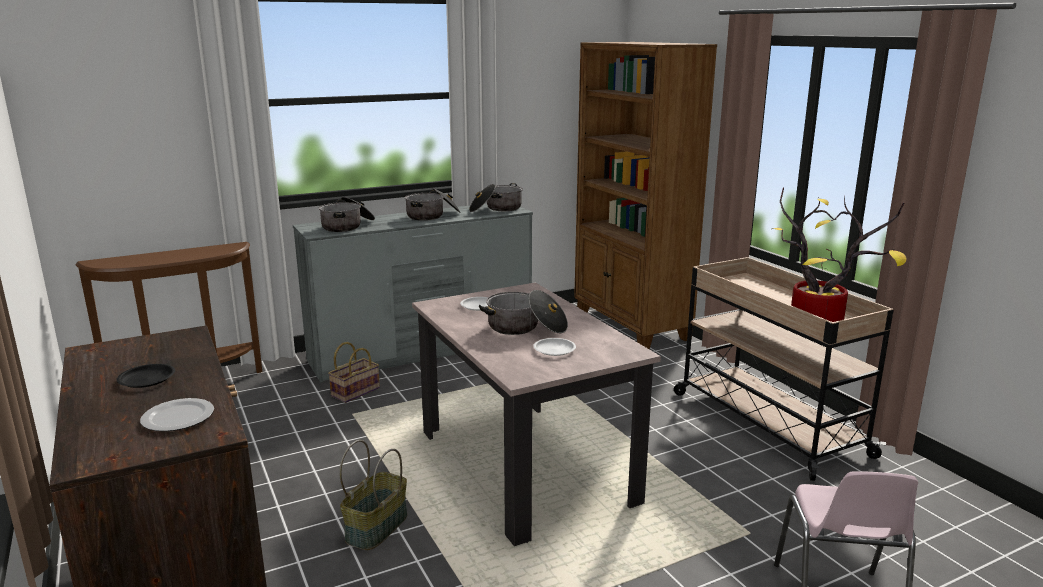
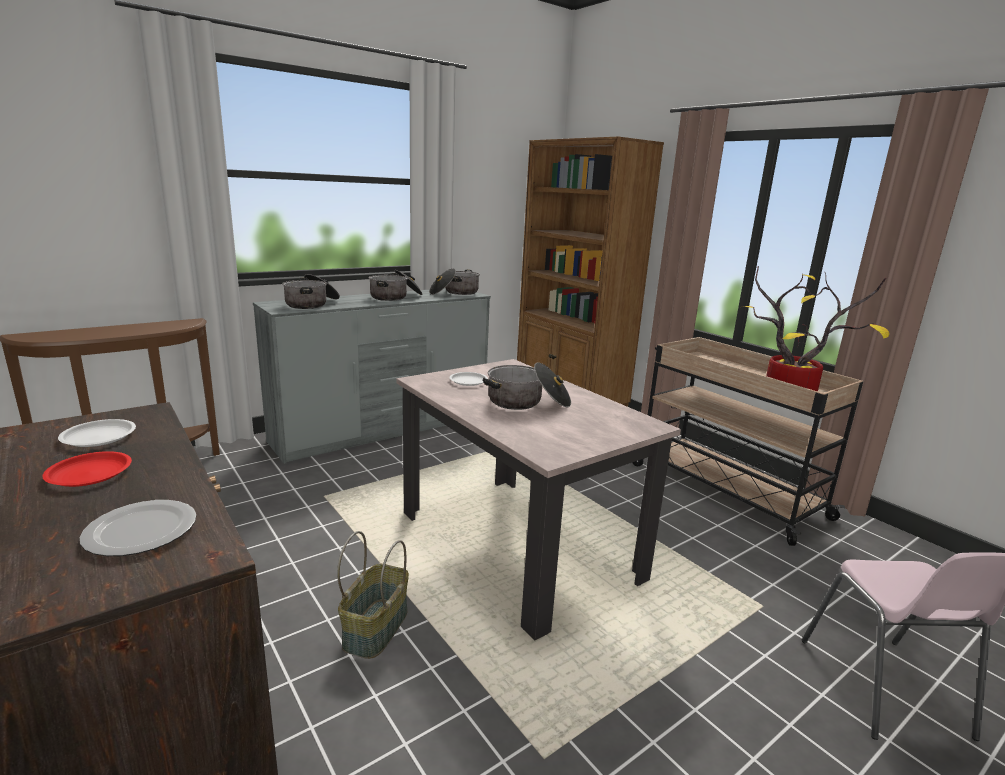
camera: 10 degrees left, 0 degrees up
black plate [117,364,175,388] -> red plate [42,451,132,487]
basket [328,342,380,403] -> none
white plate [533,338,576,356] -> white plate moved to [58,419,136,447]

